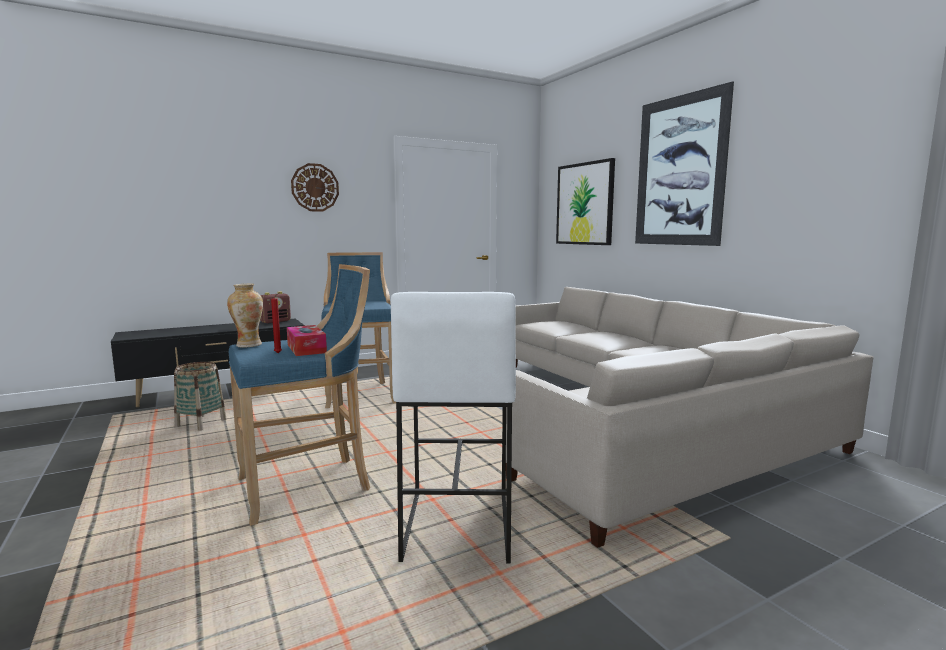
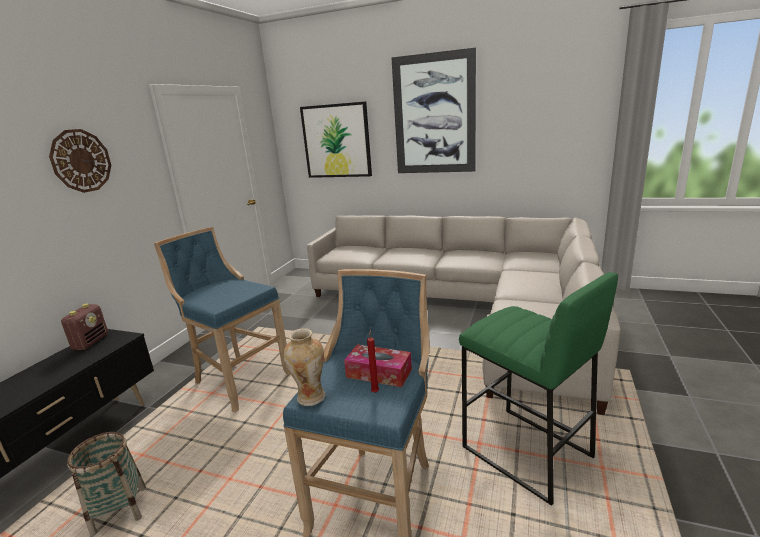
camera: 40 degrees left, 10 degrees up
white stool [391,292,516,563] -> green stool [459,272,618,506]

